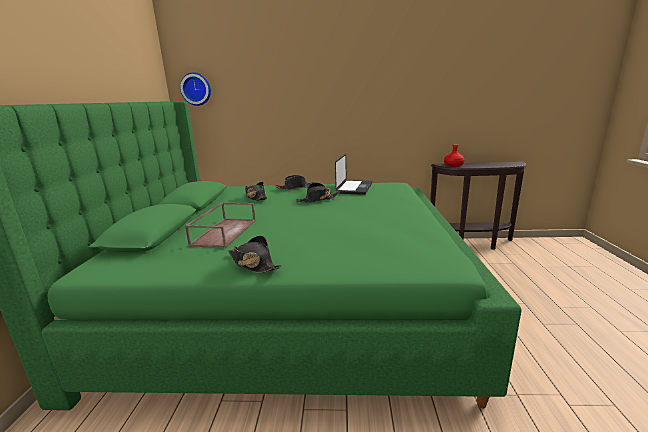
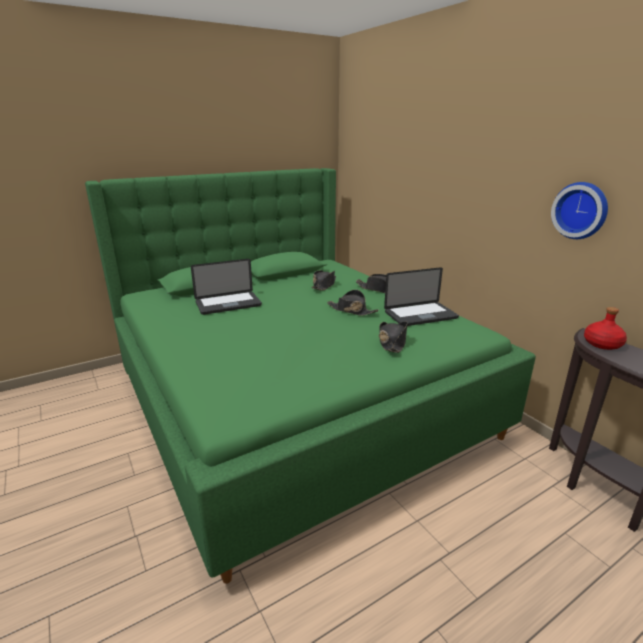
camera: 55 degrees right, 5 degrees up
wall clock [180,72,211,106] -> wall clock moved to [551,182,608,239]
brown tray [185,202,256,248] -> laptop [191,259,262,315]
black hat [228,235,282,273] -> black hat moved to [378,322,408,353]

